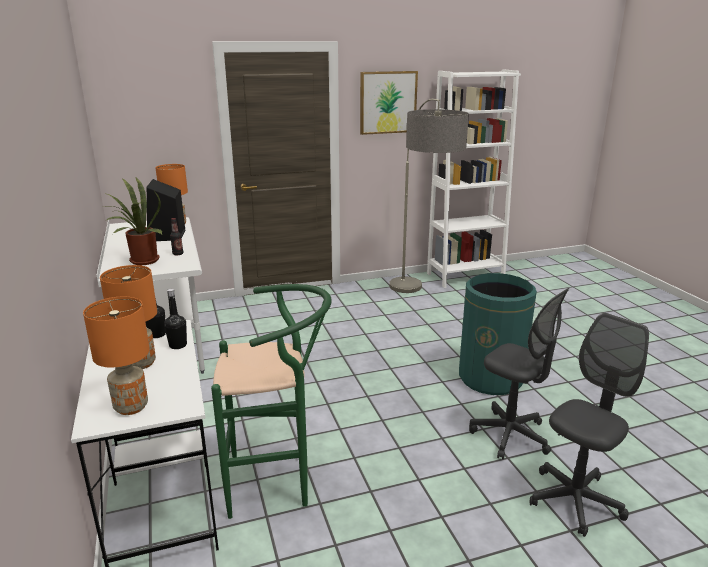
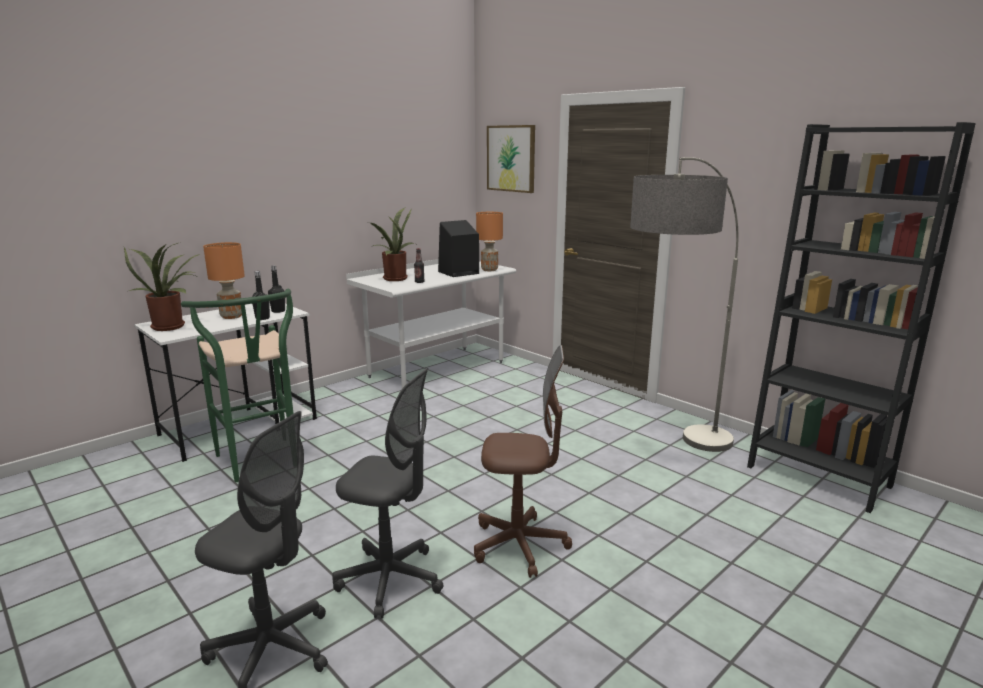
camera: 65 degrees right, 5 degrees down
orange table lamp [83,297,150,415] -> potted plant [124,242,200,331]
picture [360,71,418,135] -> picture moved to [487,125,535,193]
white bookcase [427,69,521,288] -> black bookcase [747,122,976,513]
green trash can [459,273,537,395] -> brown office chair [474,345,572,578]
grey office chair [469,288,569,460] -> grey office chair turned 90 degrees counterclockwise [332,368,444,618]

